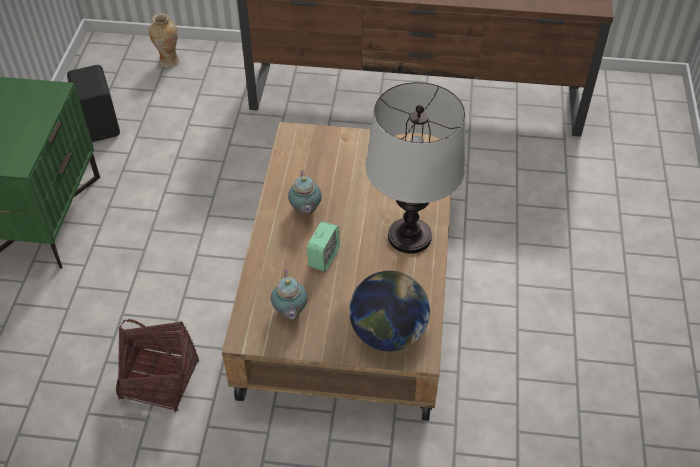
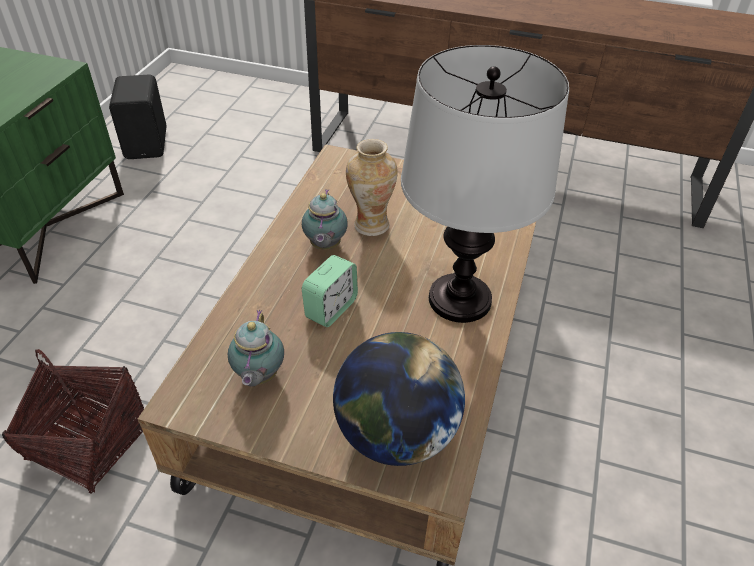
camera: 10 degrees right, 5 degrees down
vase [149,13,179,67] -> vase moved to [346,139,398,236]

